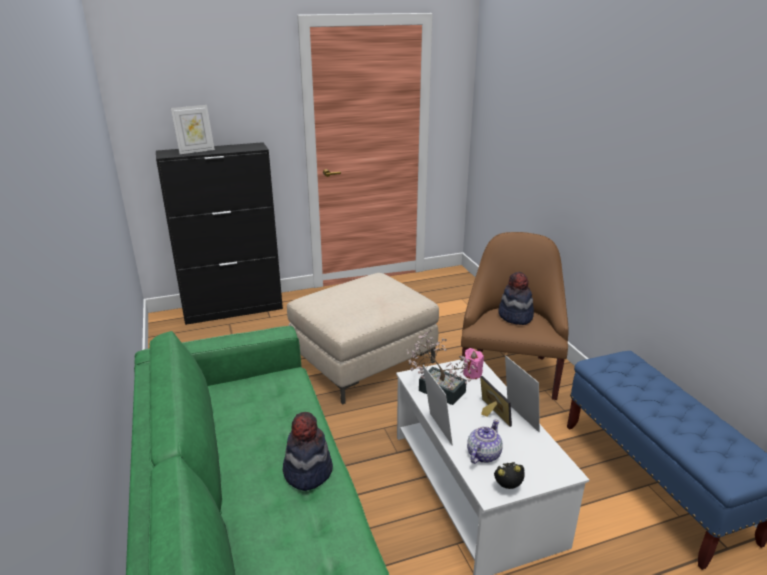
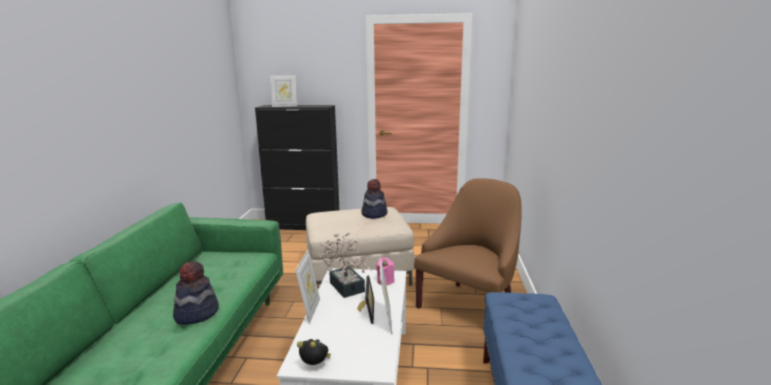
camera: 25 degrees right, 10 degrees down
teapot [467,419,502,464] -> none
hat [498,272,534,325] -> hat moved to [361,179,388,219]

